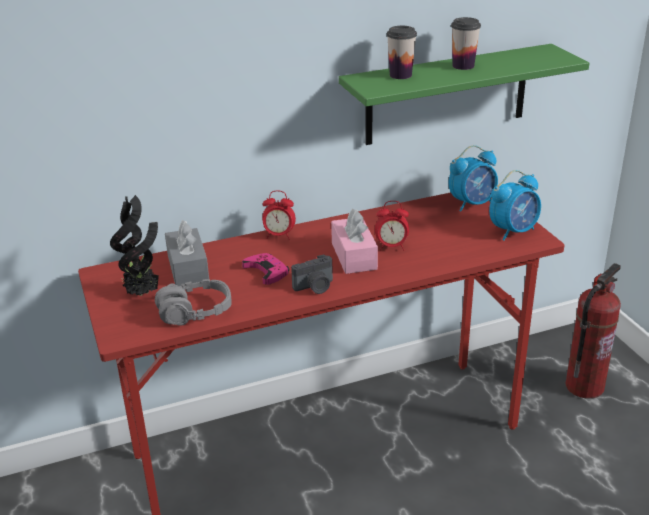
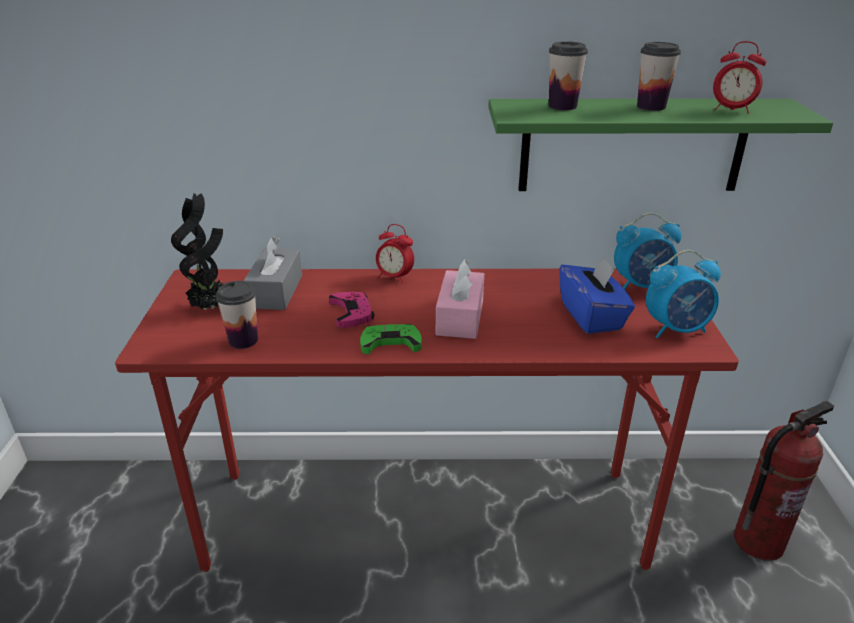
camera: 20 degrees right, 0 degrees up
grey headphones [155,279,232,326] -> cup [215,281,258,349]
camera [291,254,333,294] -> green game controller [360,324,422,354]
alarm clock [375,201,409,251] -> alarm clock moved to [713,41,766,113]
none -> blue tissue box [559,255,635,334]

